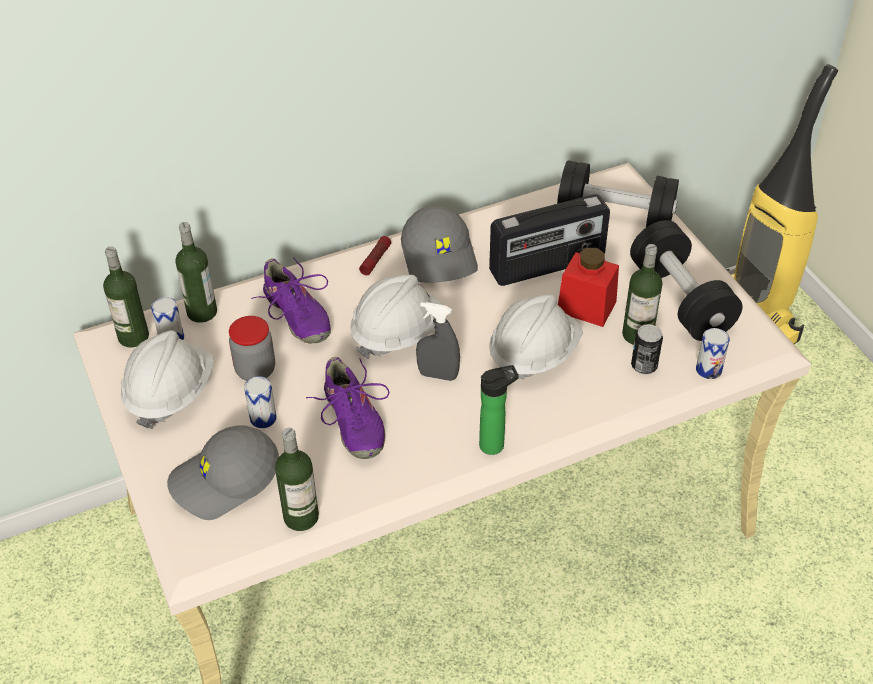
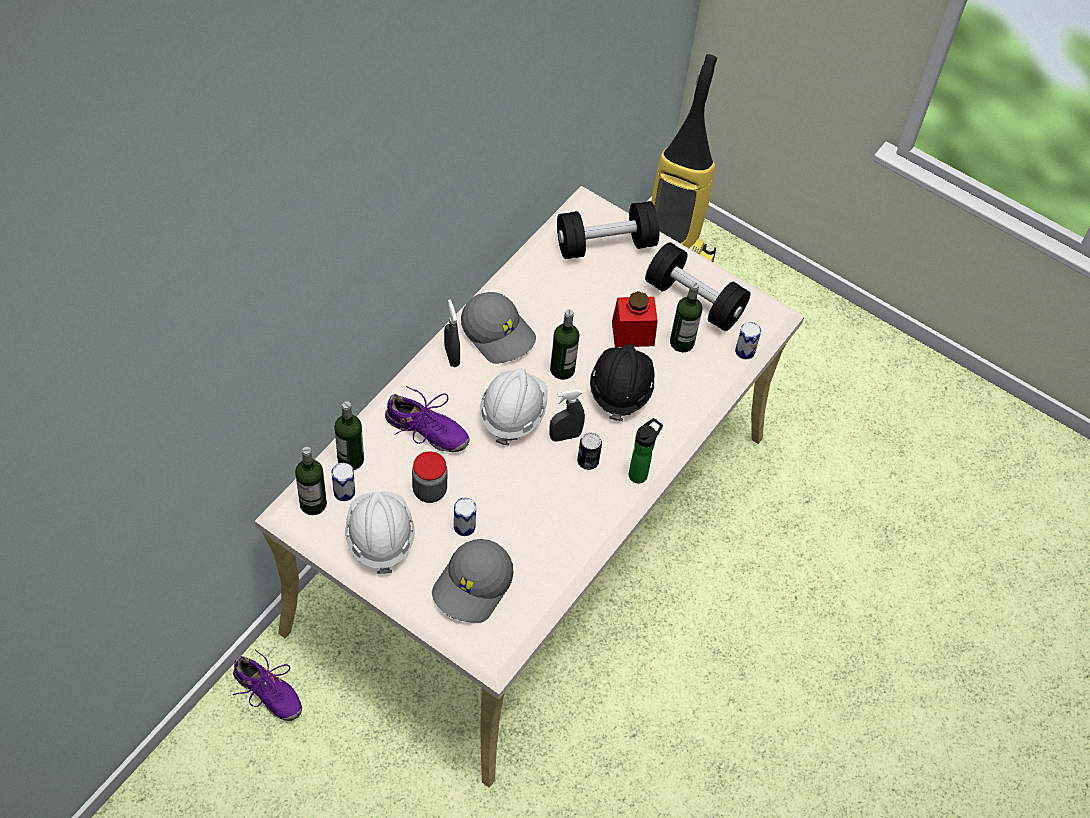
camera: 35 degrees left, 10 degrees up
bottle [275,428,319,531] -> bottle moved to [550,309,579,380]
purple shoe [306,357,389,459] -> purple shoe moved to [233,649,302,721]
flashlight [359,236,391,275] -> grey spray bottle [444,299,460,367]
radio [489,194,610,286] -> none
white hard hat [489,294,583,384] -> black hard hat [590,344,654,421]
can [631,324,663,374] -> can moved to [577,432,602,470]

